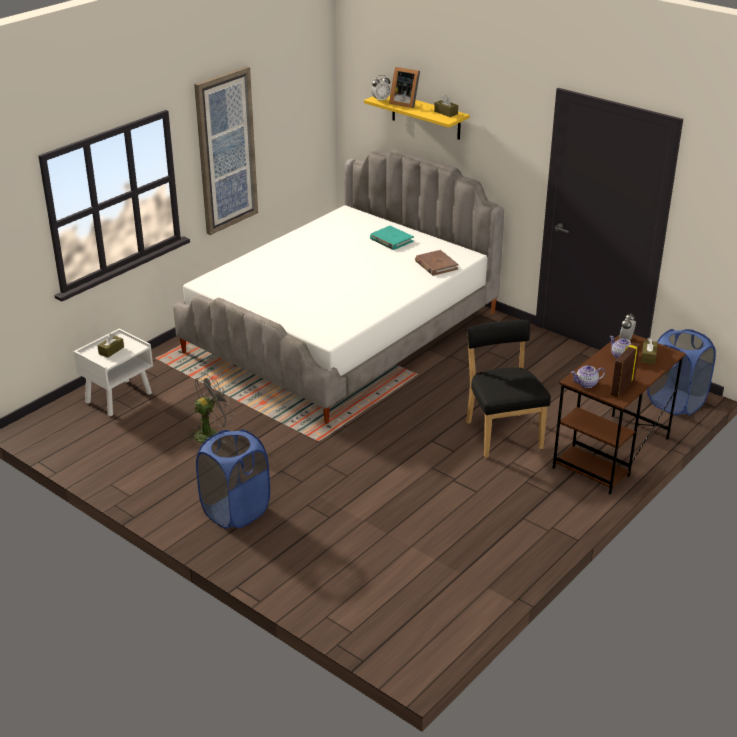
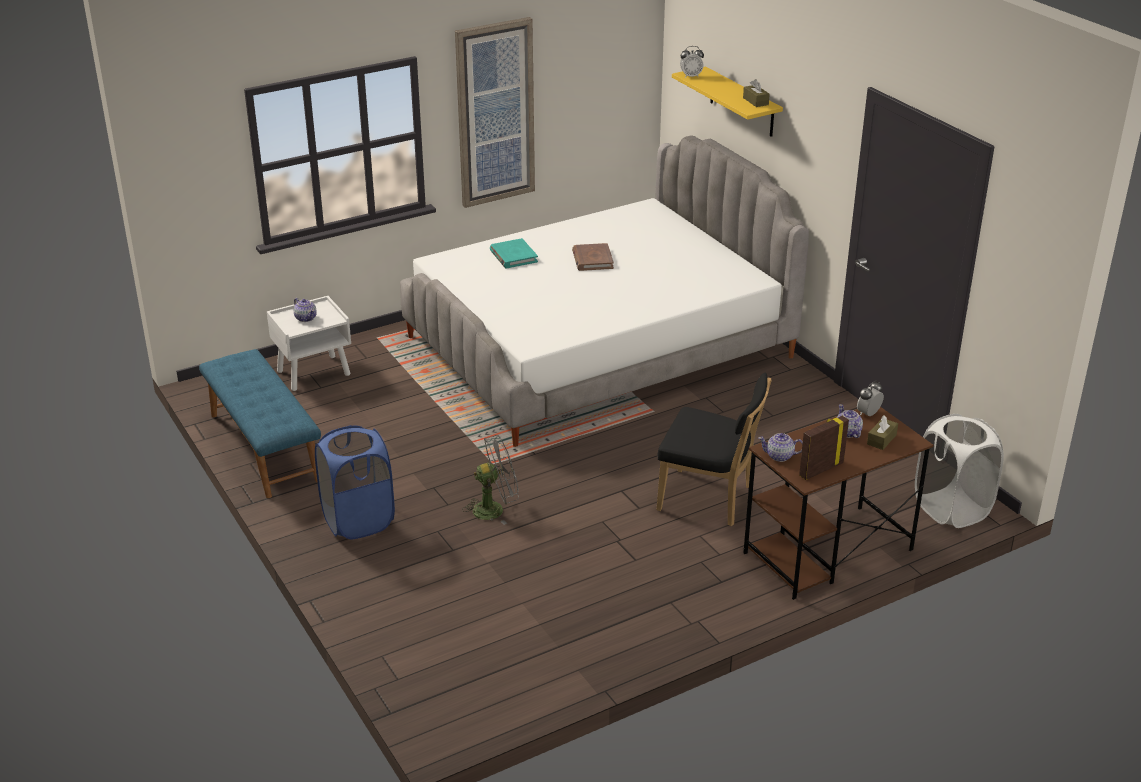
camera: 20 degrees right, 0 degrees up
brown tissue box [97,333,124,358] -> teapot [294,298,317,322]
grey fan [187,374,234,443] -> grey fan moved to [462,435,519,525]
turquoise book [370,226,414,250] -> turquoise book moved to [490,238,538,268]
picture frame [390,67,420,108] -> none
brown book [415,250,458,276] -> brown book moved to [572,243,614,271]
black chair [466,320,551,458] -> black chair turned 105 degrees clockwise [657,373,772,526]
blue laundry basket [647,329,716,415] -> white laundry basket [915,414,1004,528]
none -> blue bench [199,349,321,498]

